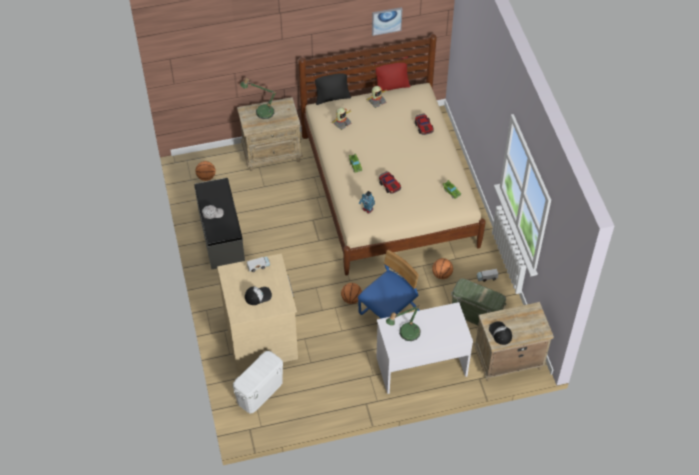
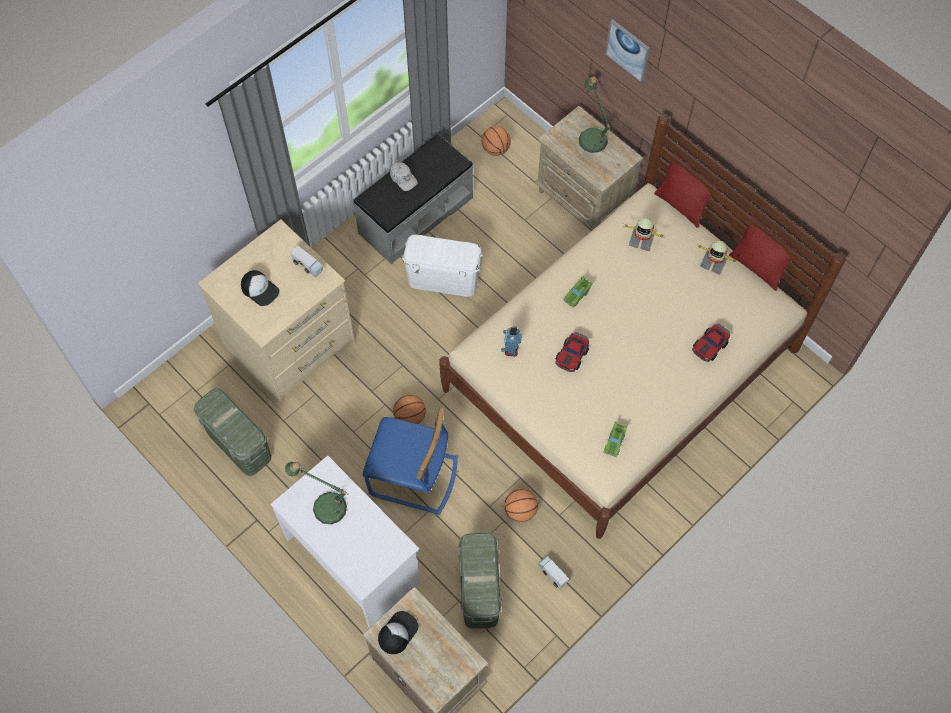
camera: 60 degrees right, 10 degrees up
white storage box [233,351,283,413] -> white storage box moved to [402,235,483,297]
black pillow [313,67,351,105] -> red pillow [654,153,719,228]
picture [372,7,402,36] -> picture moved to [606,19,650,82]
none -> green storage box [194,388,271,476]

